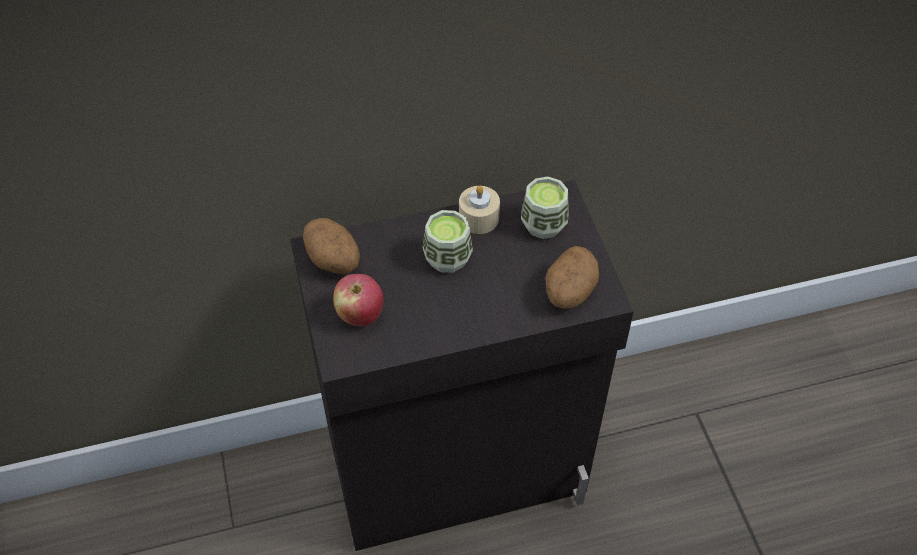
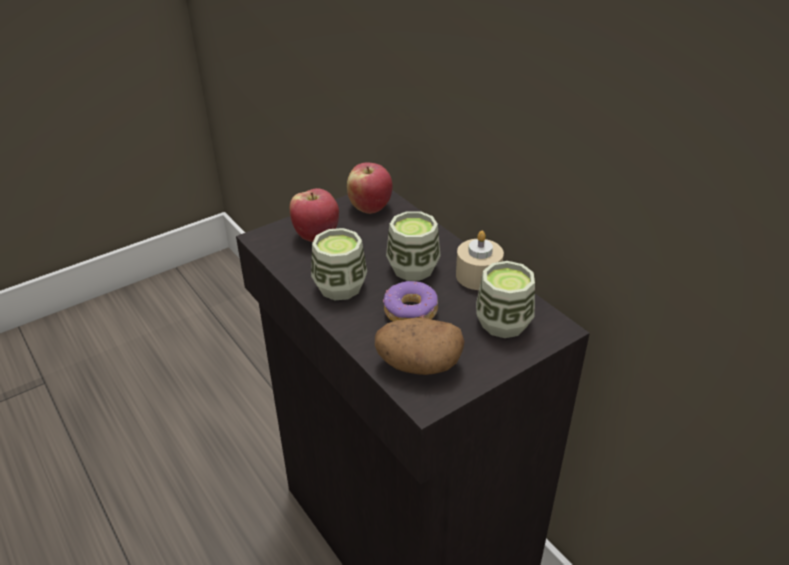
camera: 70 degrees right, 15 degrees down
potato [303,218,360,274] -> apple [347,162,392,214]
none -> cup [311,228,367,300]
none -> donut [383,281,438,322]

